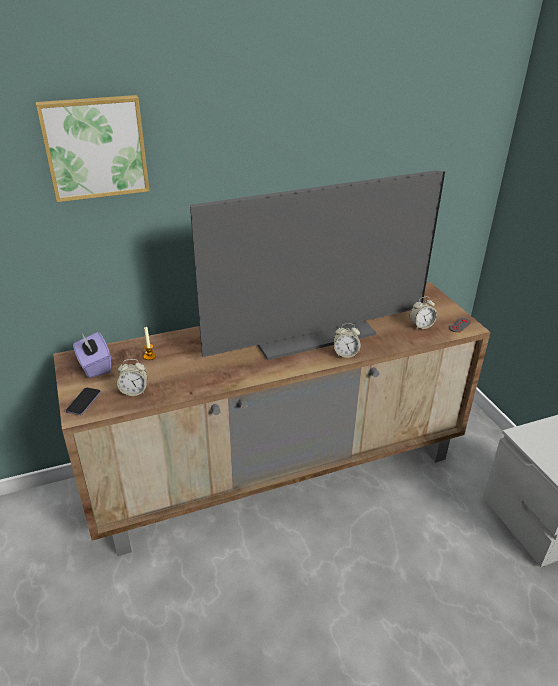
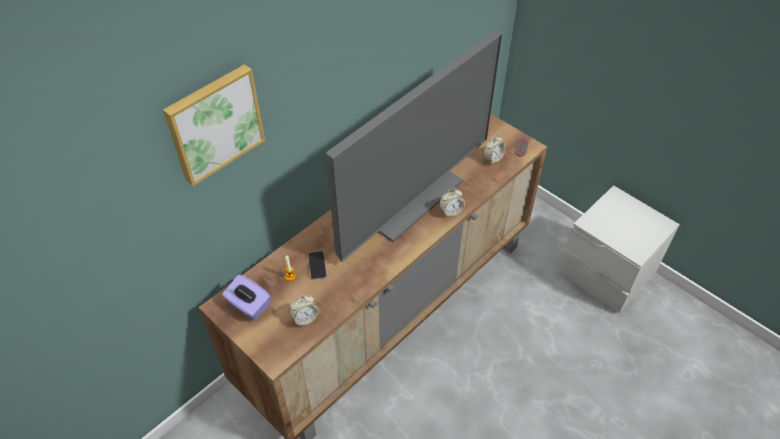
camera: 25 degrees left, 15 degrees up
phone [66,388,101,415] -> phone moved to [308,251,327,279]

